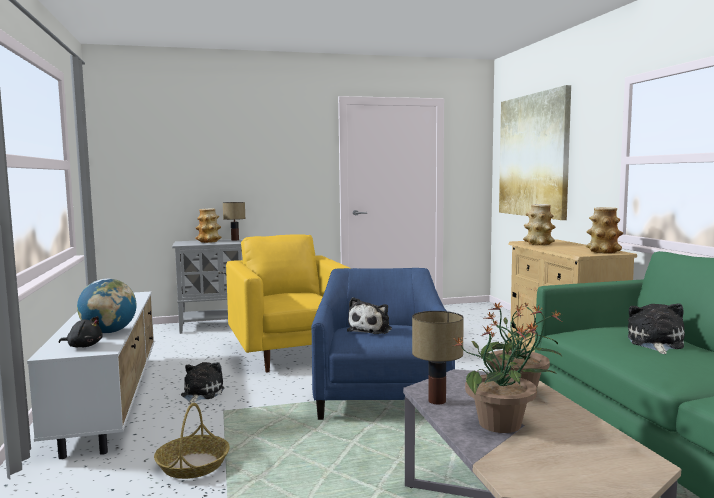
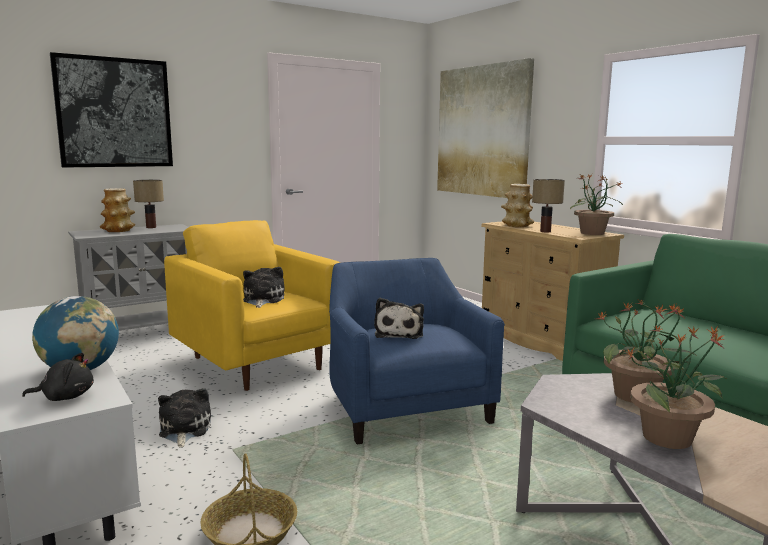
camera: 20 degrees left, 5 degrees up
table lamp [412,311,464,404] -> table lamp moved to [532,179,565,232]
vase [586,207,623,254] -> potted plant [570,174,623,235]
plush toy [628,303,685,354] -> plush toy moved to [243,267,285,308]
none -> picture [50,52,173,168]

